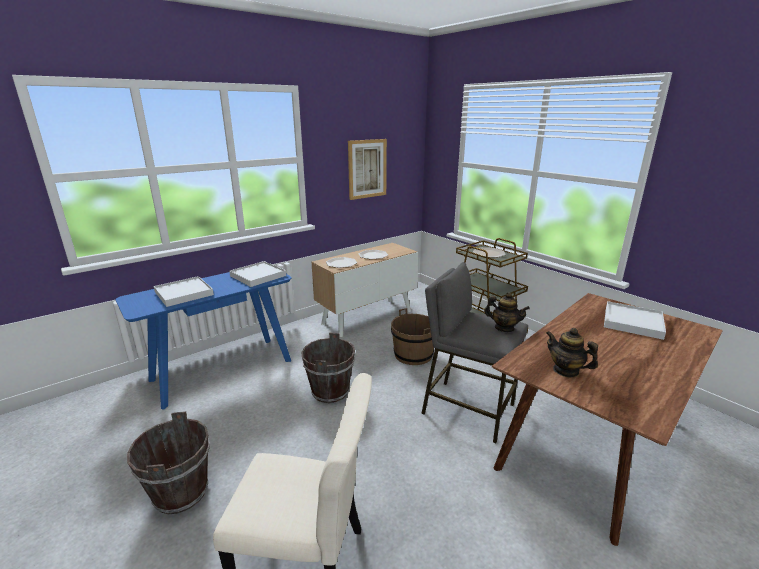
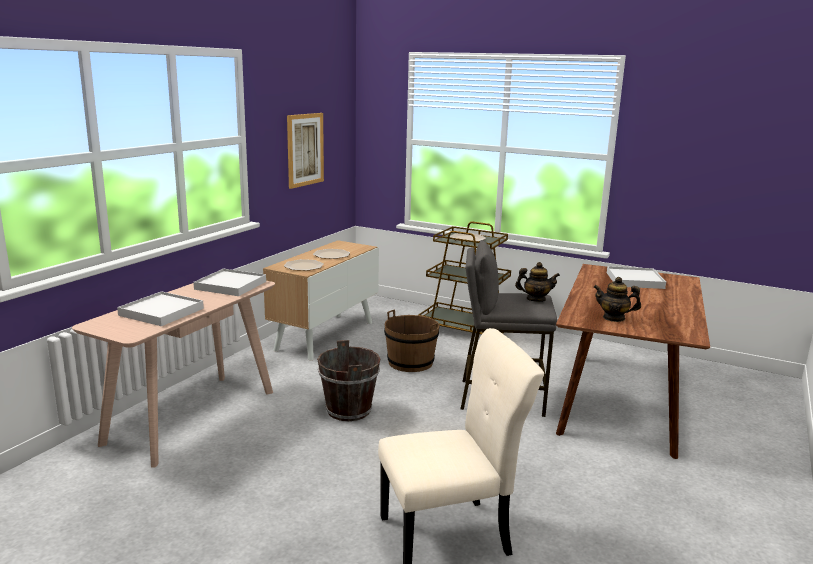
camera: 25 degrees left, 5 degrees down
blue console table [115,272,291,410] -> beige console table [72,281,275,468]
brown bucket [127,411,210,514] -> none

